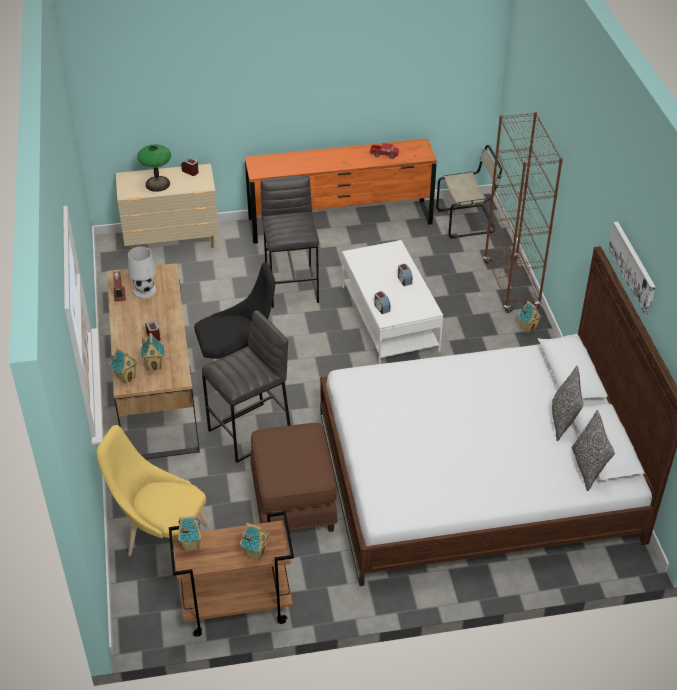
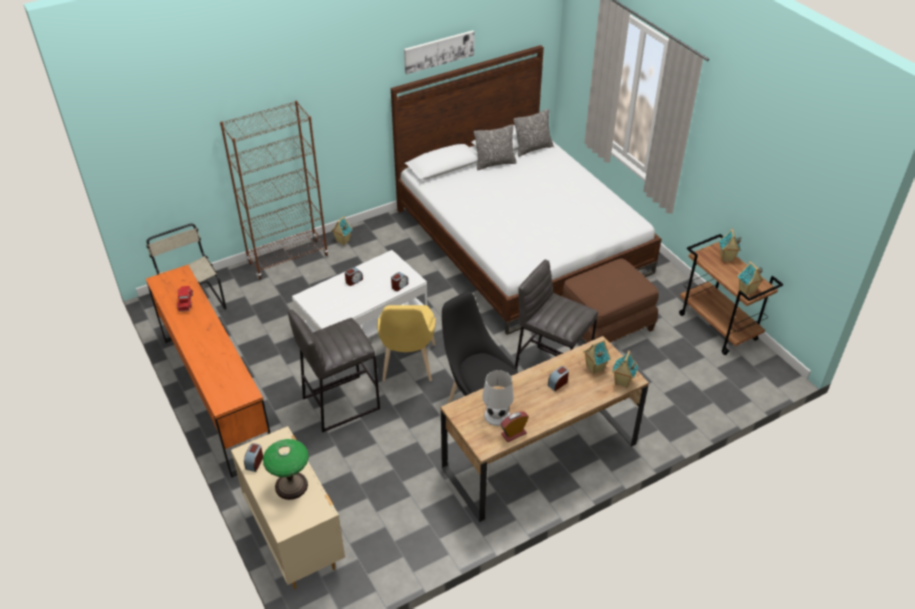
camera: 110 degrees left, 0 degrees up
yellow chair [97,425,210,556] -> yellow chair moved to [377,305,436,381]

